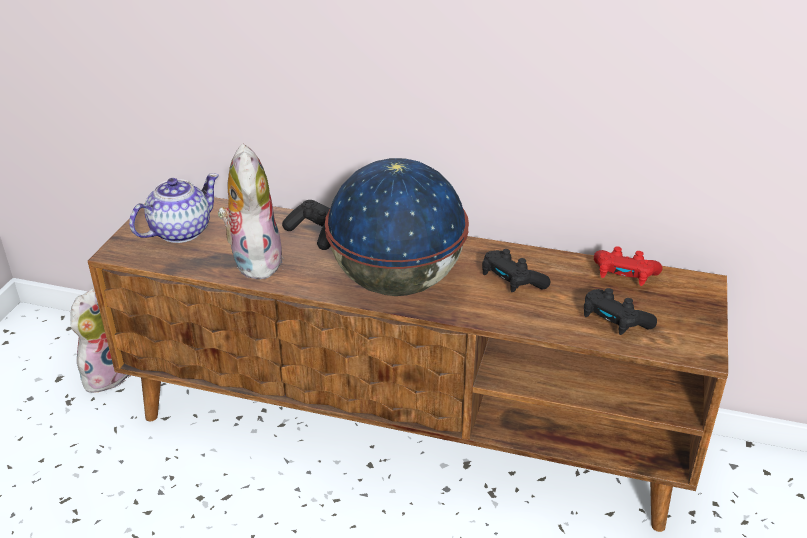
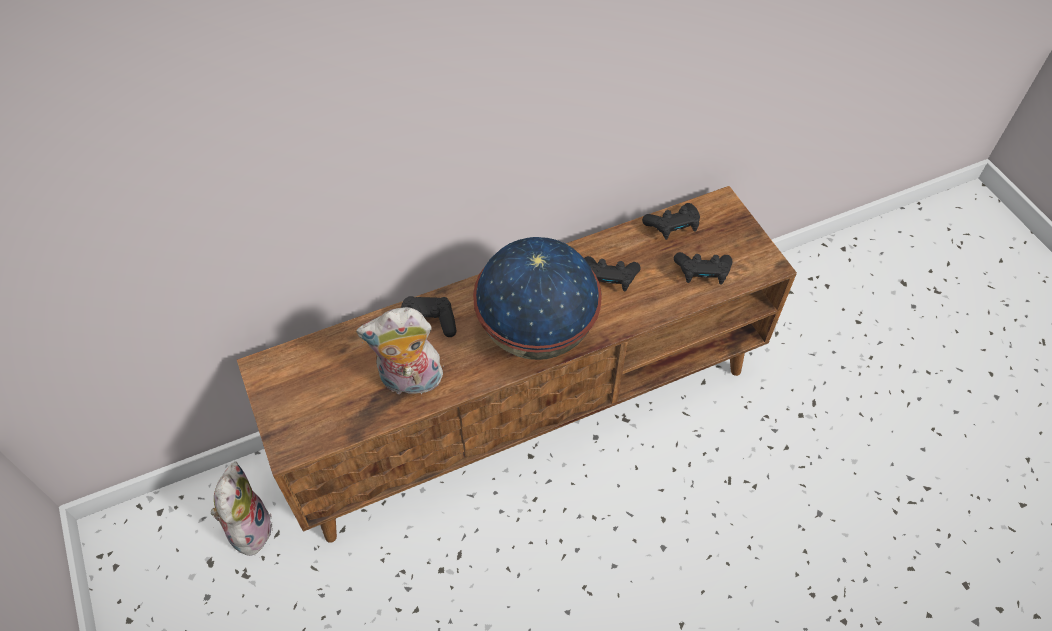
camera: 40 degrees left, 20 degrees up
teapot [129,173,219,243] -> none
plush toy [218,143,283,279] -> plush toy turned 45 degrees counterclockwise [356,307,445,399]
red game controller [594,246,662,286] -> black game controller [642,203,700,240]

